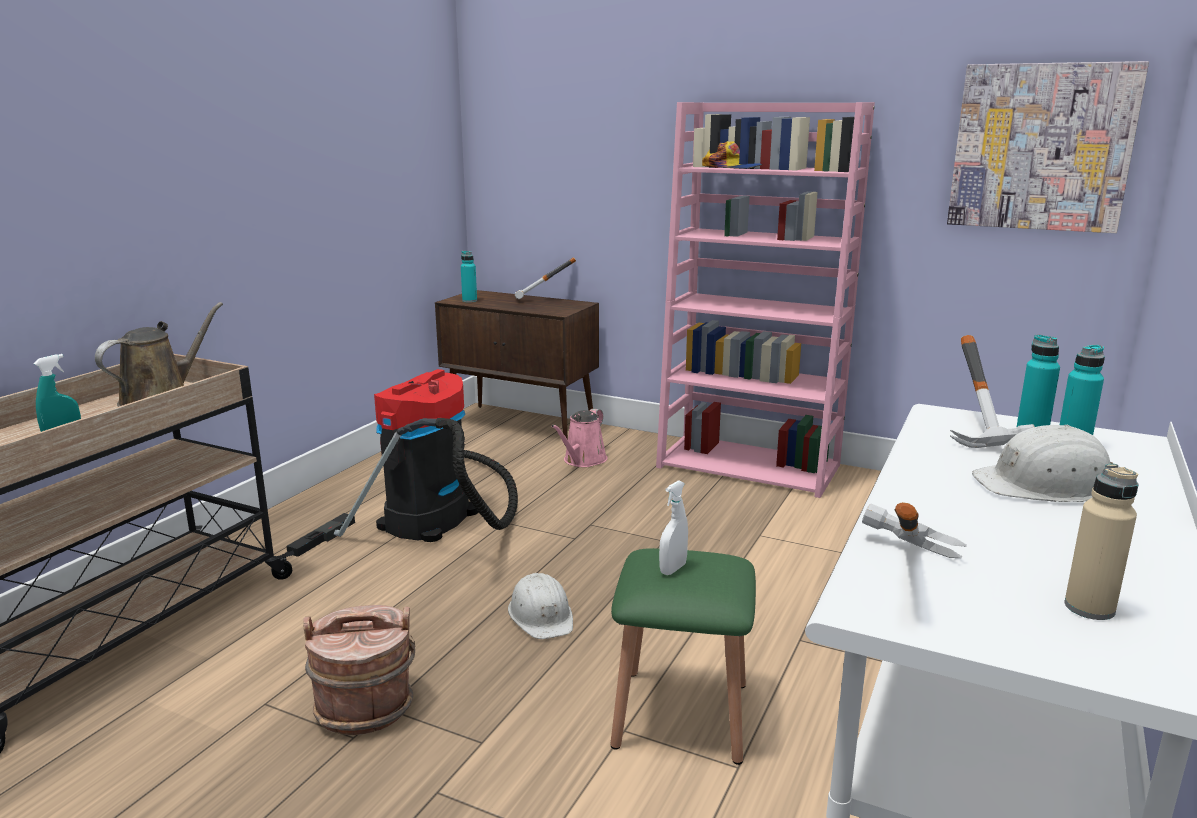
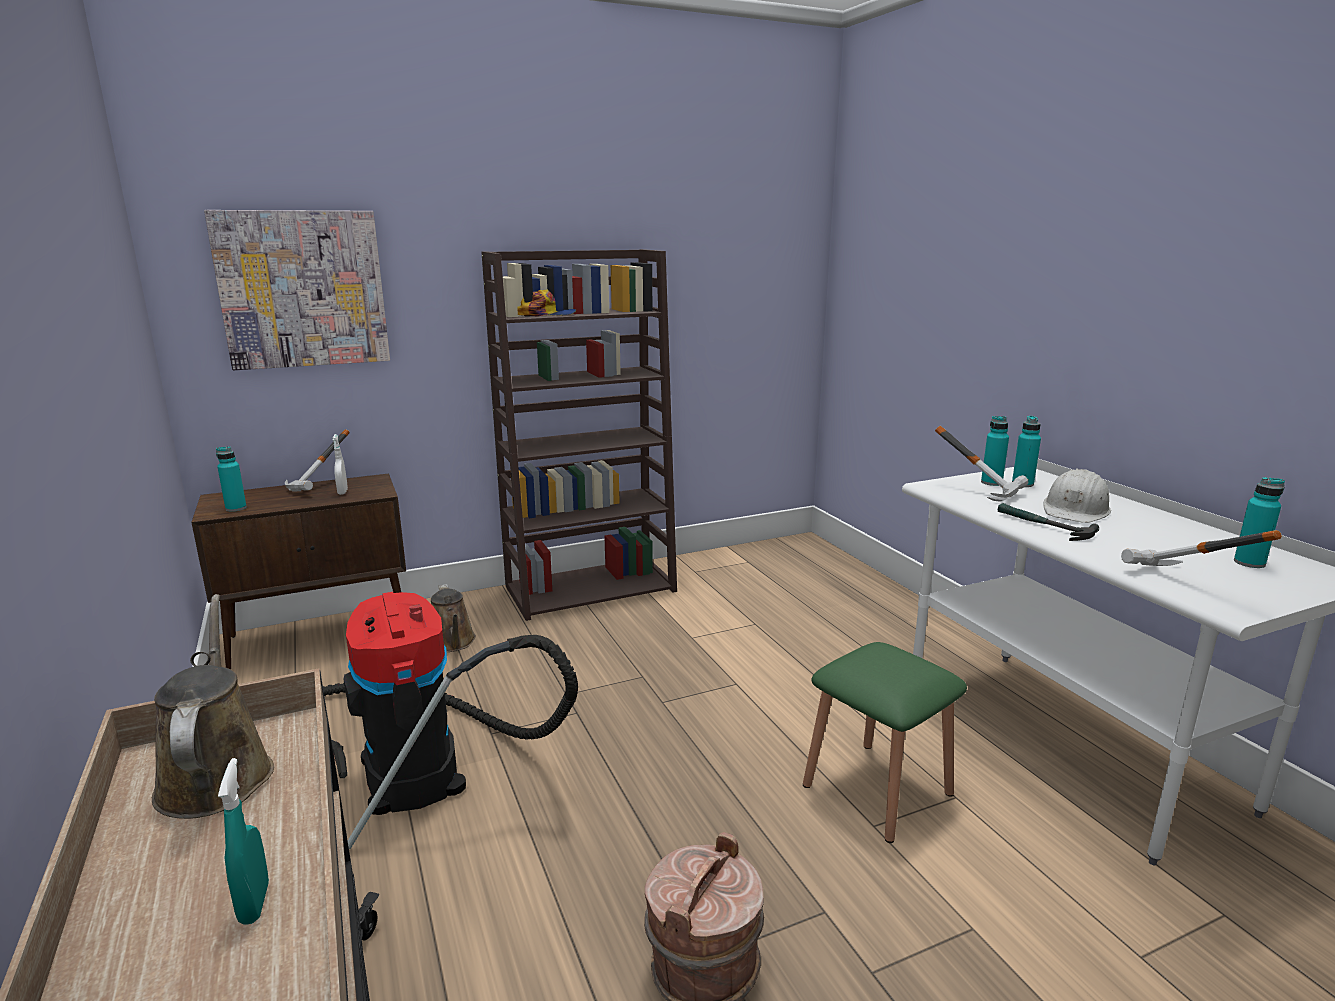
camera: 50 degrees left, 0 degrees up
white hard hat [508,573,573,639] -> none
pink watering can [551,409,607,467] -> brown watering can [431,584,476,652]
pink bookcase [656,102,875,498] -> brown bookcase [482,249,677,621]
white spray bottle [659,480,688,575] -> white spray bottle moved to [332,434,348,495]
picture [947,61,1149,233] -> picture moved to [204,210,390,370]
beige bottle [1064,464,1138,620] -> turquoise bottle [1234,477,1285,568]
none -> hammer [998,503,1099,541]

